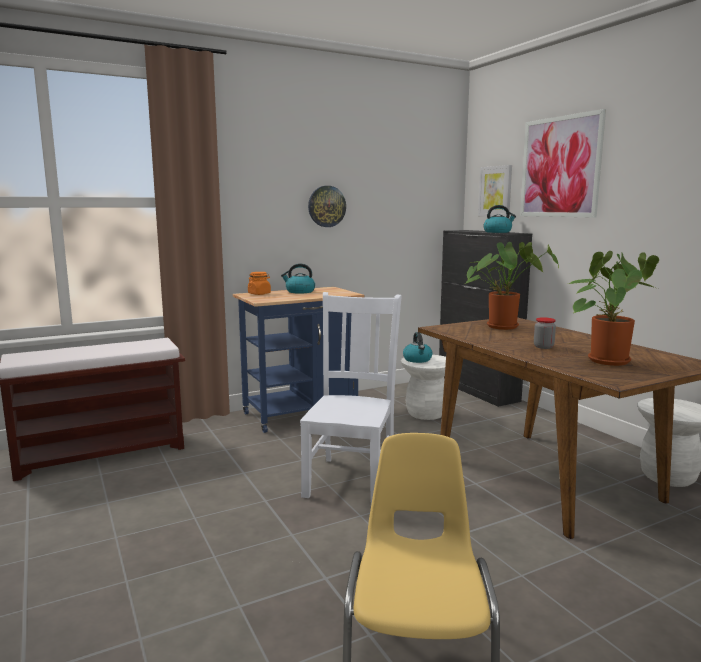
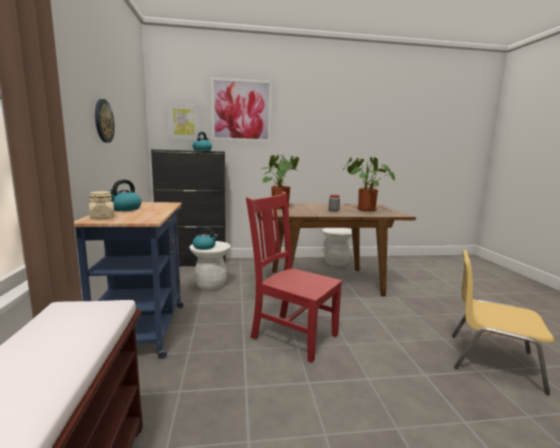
camera: 70 degrees left, 0 degrees up
orange jar [248,272,271,295] -> beige jar [89,191,114,219]
white chair [300,292,402,504] -> red chair [246,192,342,363]

